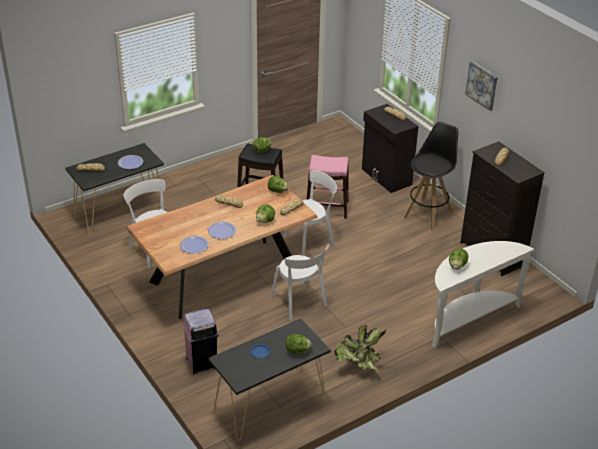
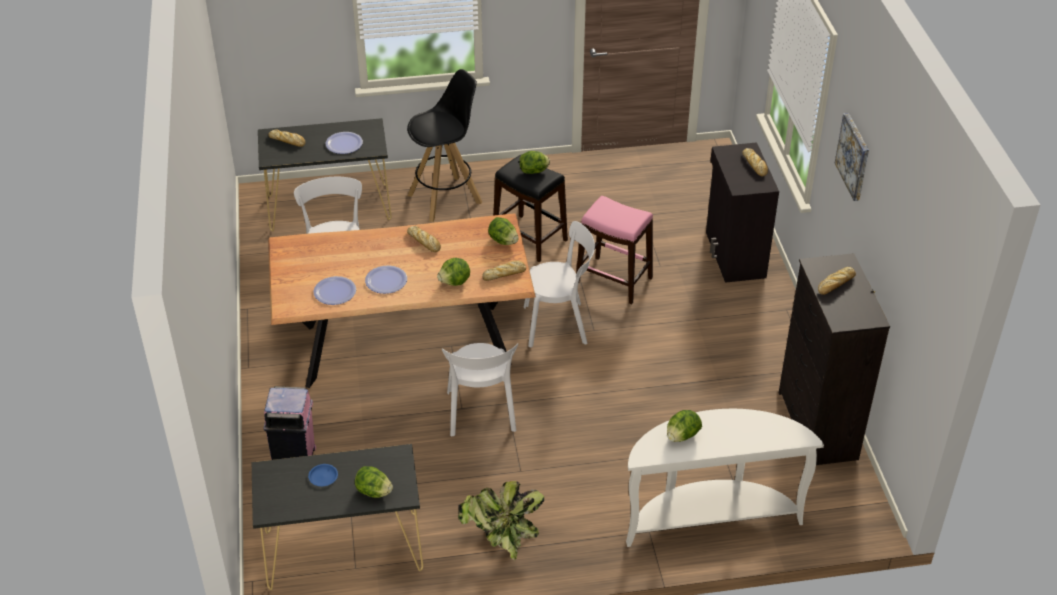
camera: 25 degrees right, 5 degrees up
black stool [403,122,458,230] -> black stool moved to [407,69,482,222]

